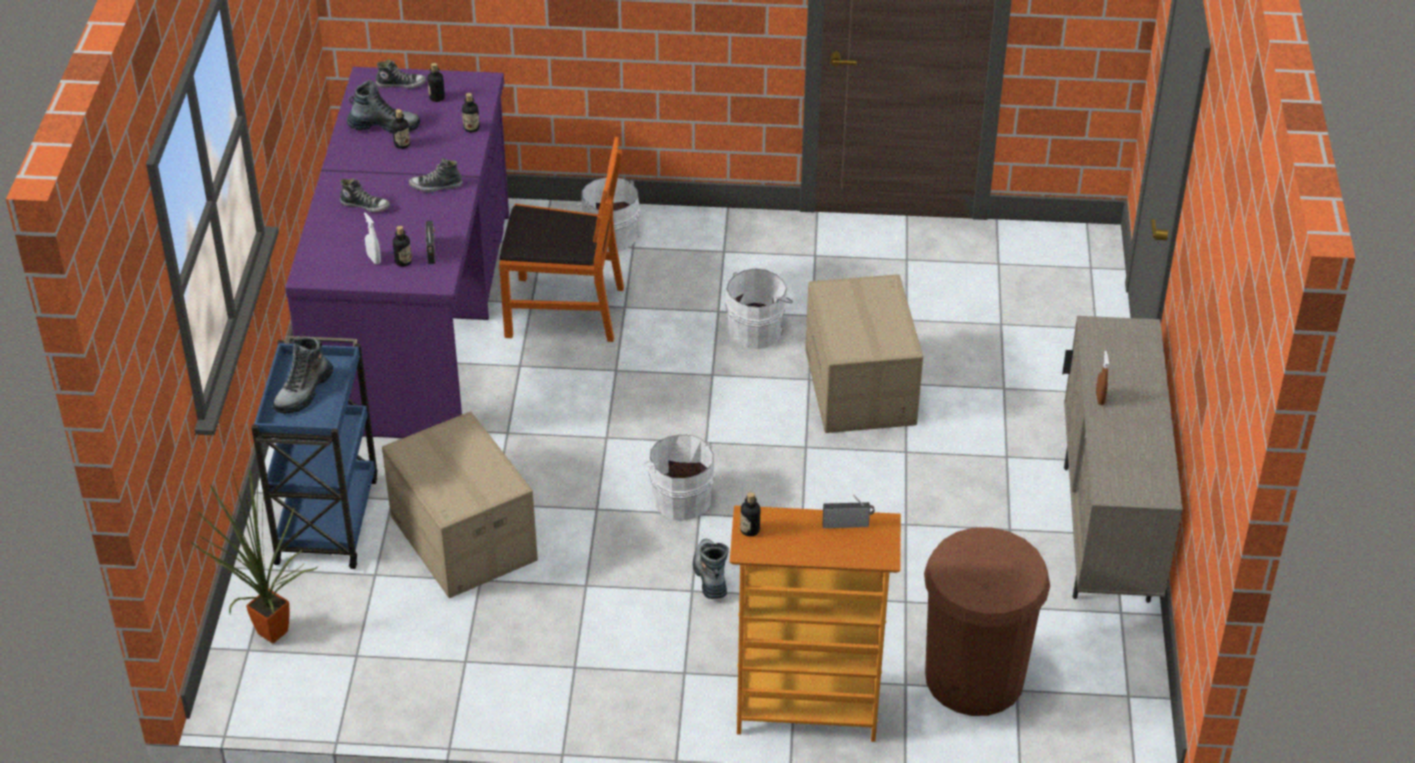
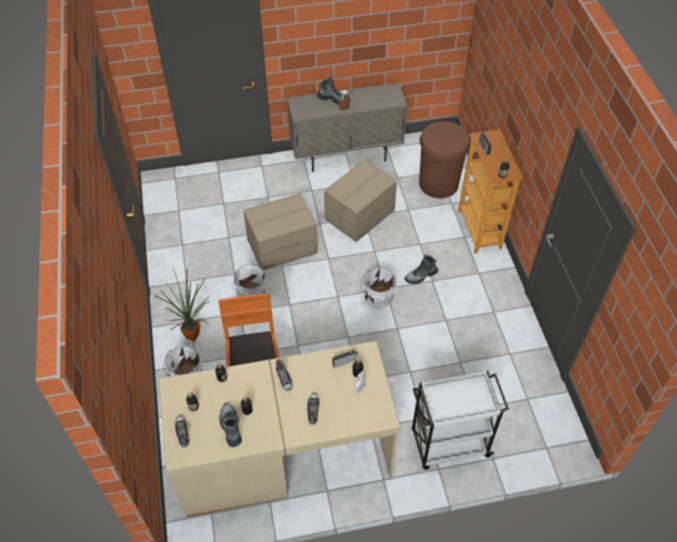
camera: 105 degrees left, 10 degrees up
potted plant [190,468,317,644] -> potted plant moved to [154,265,210,341]
blue cart [251,336,377,569] -> white cart [412,371,509,470]
boot [273,337,333,413] -> boot moved to [317,77,350,105]
purple desk [285,67,509,438] -> beige desk [159,341,400,517]
cardboard box [382,411,538,598] -> cardboard box moved to [324,160,397,242]

